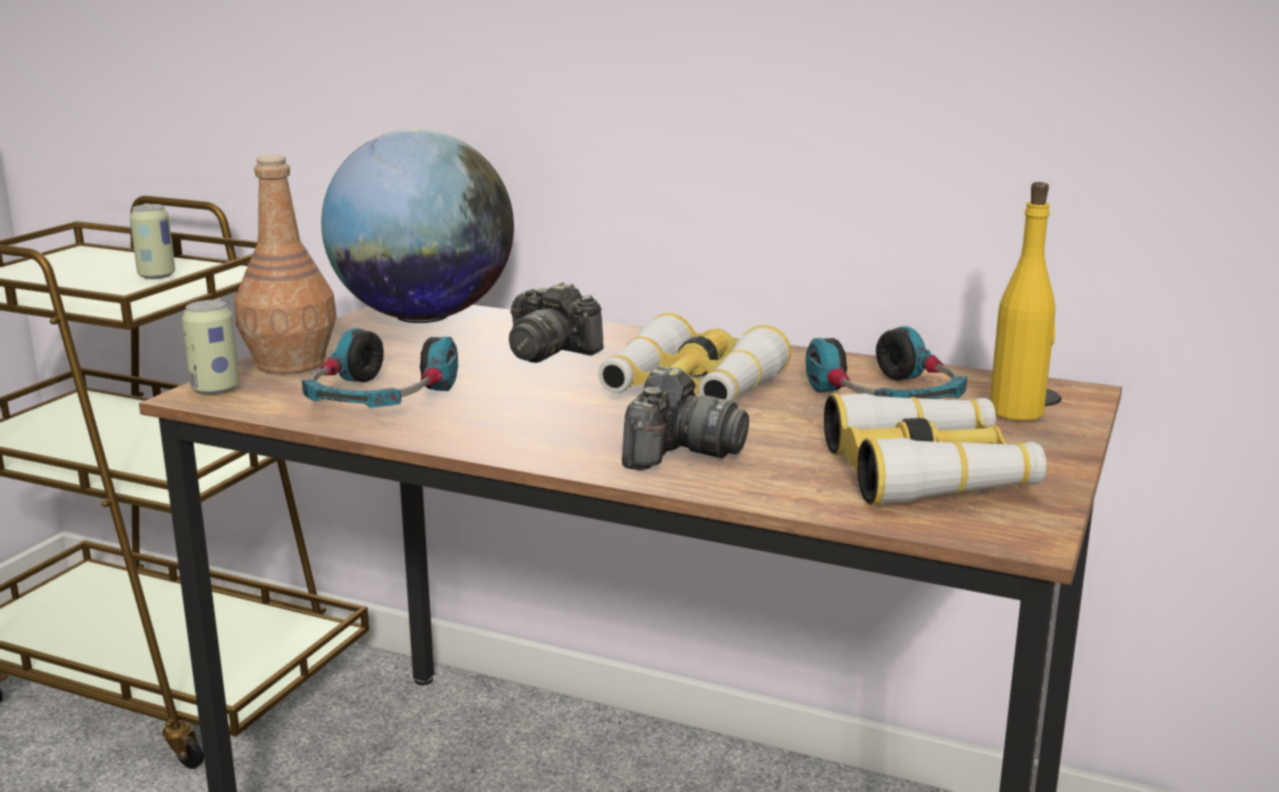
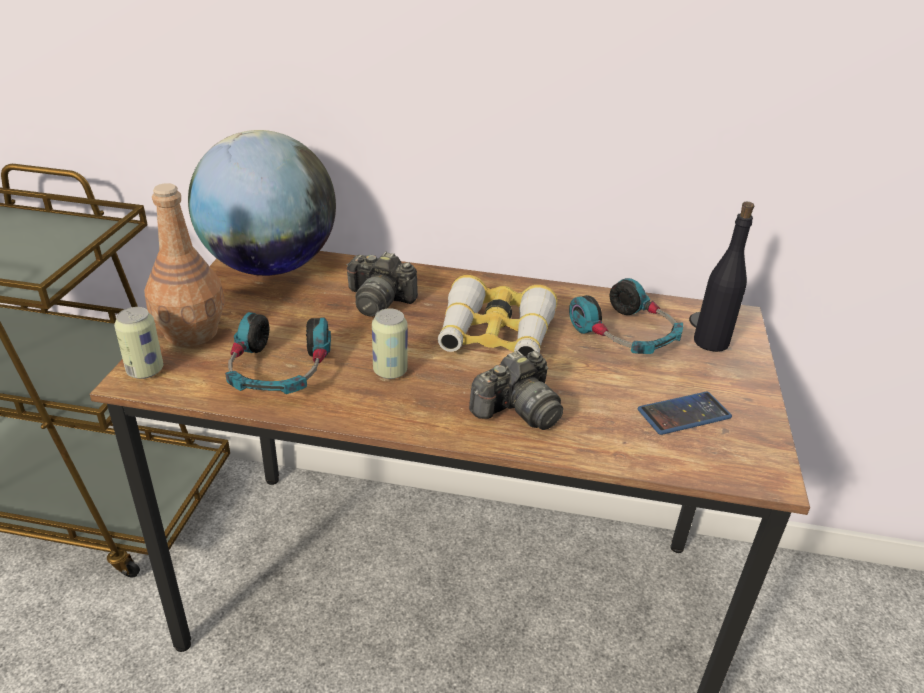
camera: 15 degrees left, 15 degrees up
can [130,204,175,279] -> can moved to [372,308,408,379]
camera [622,366,749,470] -> camera turned 45 degrees clockwise [469,351,563,430]
binoculars [824,393,1046,505] -> phone [638,391,732,435]
yellow bottle [990,182,1055,420] -> black bottle [694,202,754,352]

